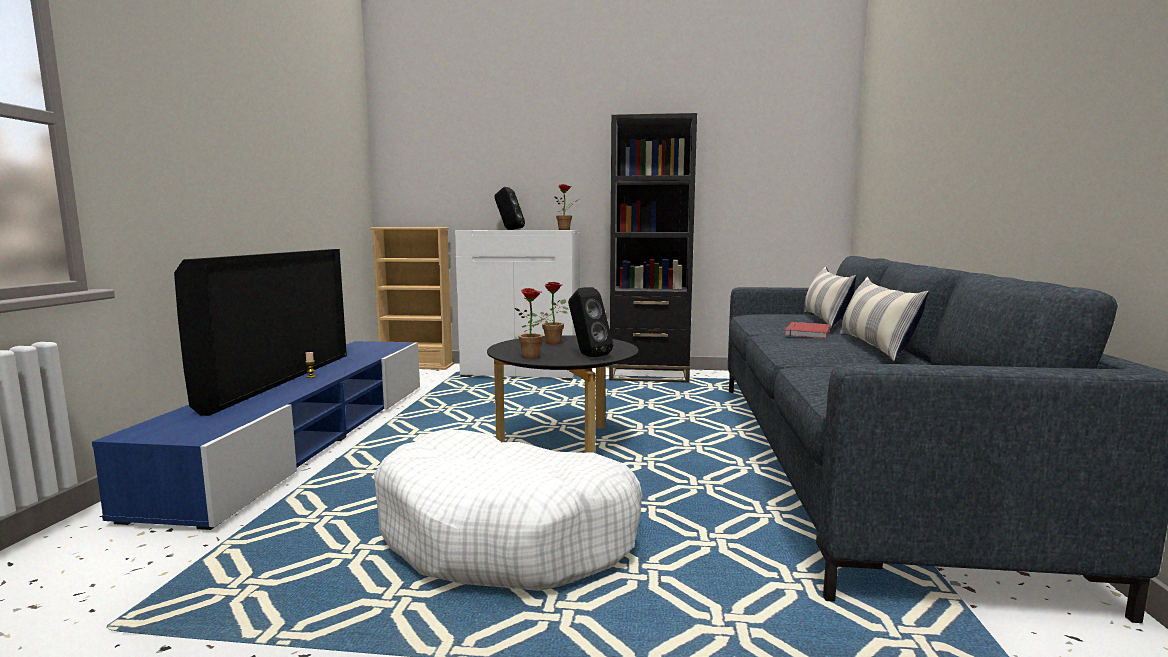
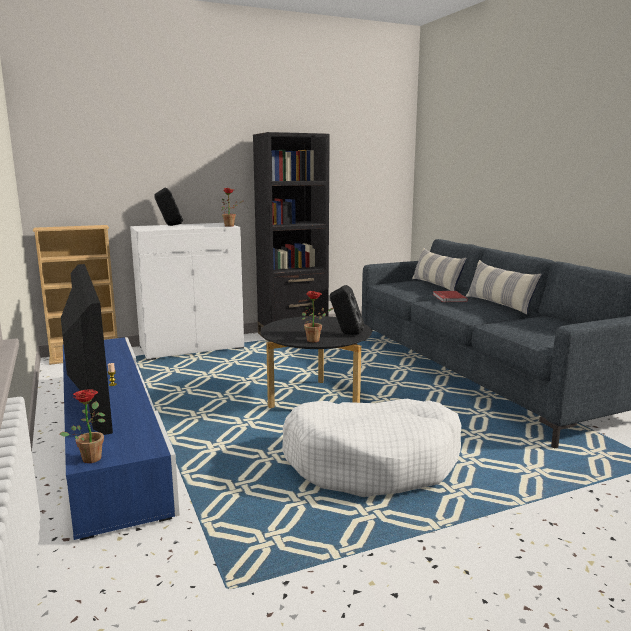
camera: 30 degrees left, 5 degrees up
potted plant [530,282,568,344] -> potted plant moved to [60,389,106,463]

